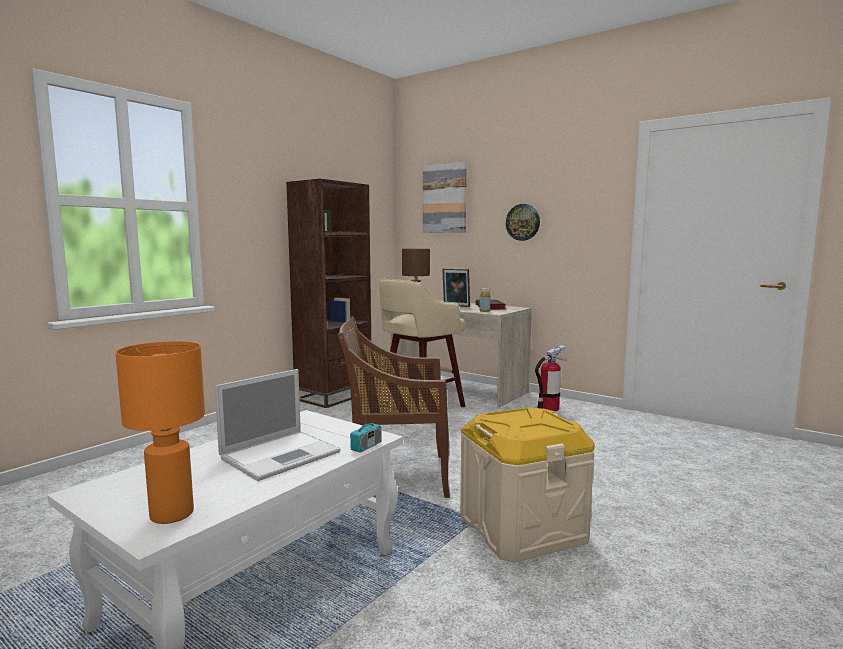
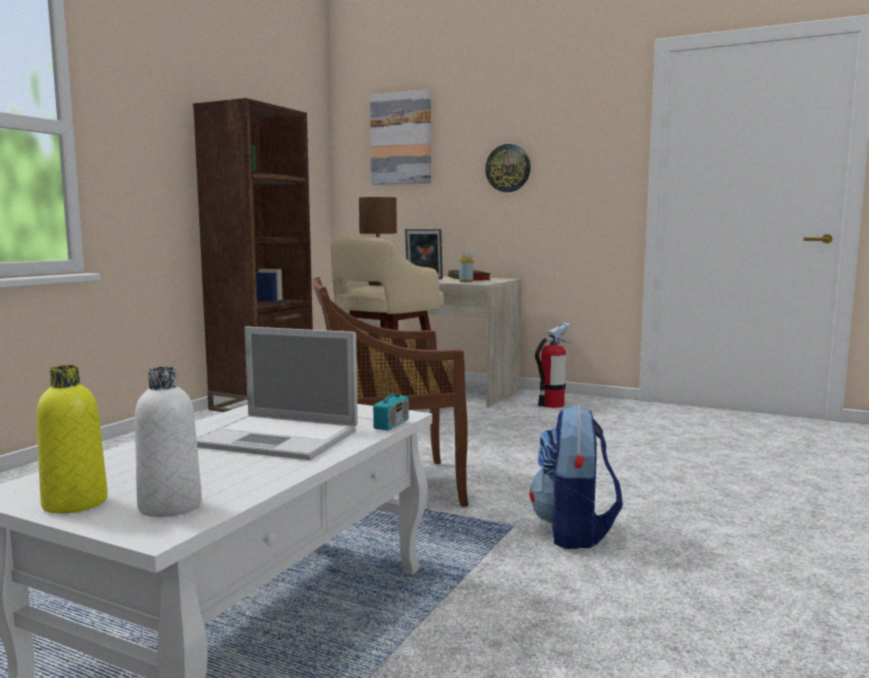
camera: 10 degrees left, 0 degrees up
orange table lamp [115,341,205,524] -> white bottle [135,367,202,517]
laptop [215,369,341,481] -> laptop turned 75 degrees clockwise [197,326,358,460]
beige storage box [460,407,595,562] -> backpack [530,405,623,549]
none -> yellow bottle [36,365,108,513]

